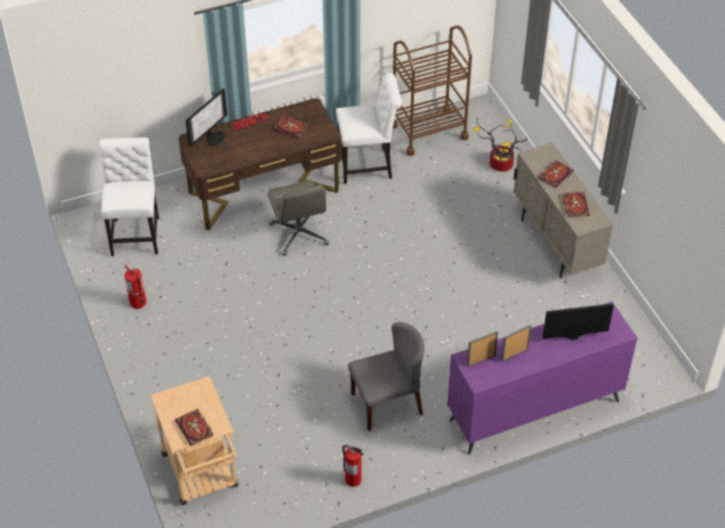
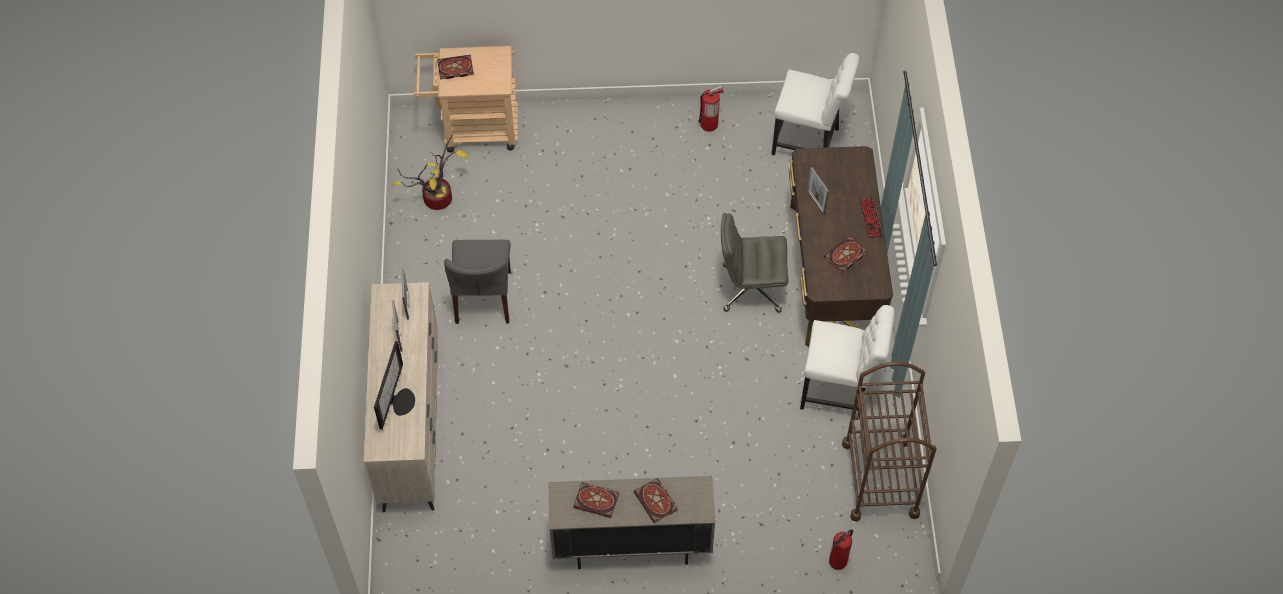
camera: 110 degrees right, 10 degrees up
monitor [185,89,227,147] -> none
white chair [336,73,402,184] -> white chair turned 90 degrees counterclockwise [800,305,895,416]
fire extinguisher [342,445,364,487] -> fire extinguisher moved to [829,529,853,570]
purple dresser [447,301,638,455] -> beige dresser [364,282,438,512]
potted plant [473,117,527,172] -> potted plant moved to [392,135,469,210]
none -> picture frame [807,167,829,214]

